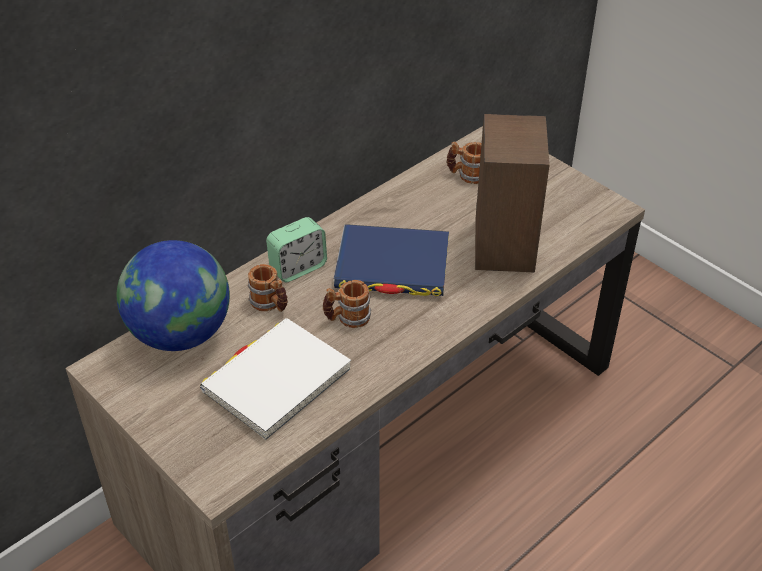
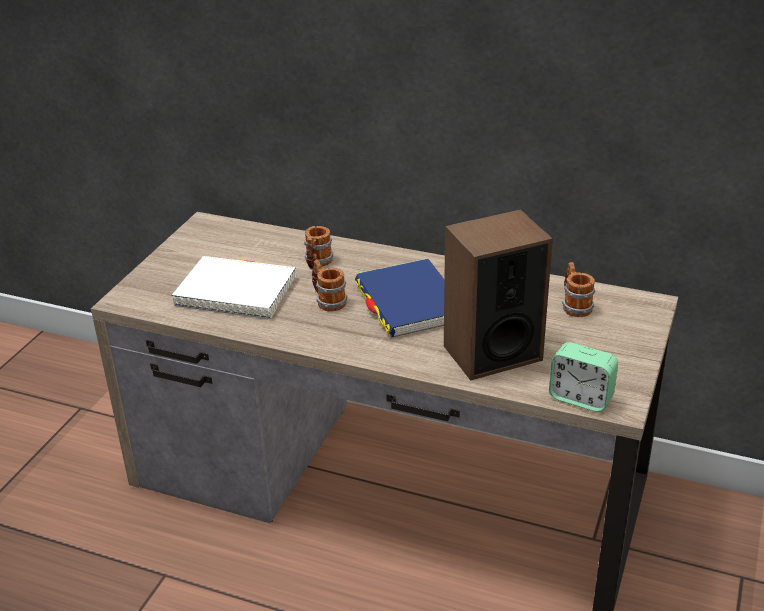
camera: 65 degrees right, 10 degrees down
globe [117,240,230,351] -> none
alarm clock [266,217,327,282] -> alarm clock moved to [549,342,618,412]

